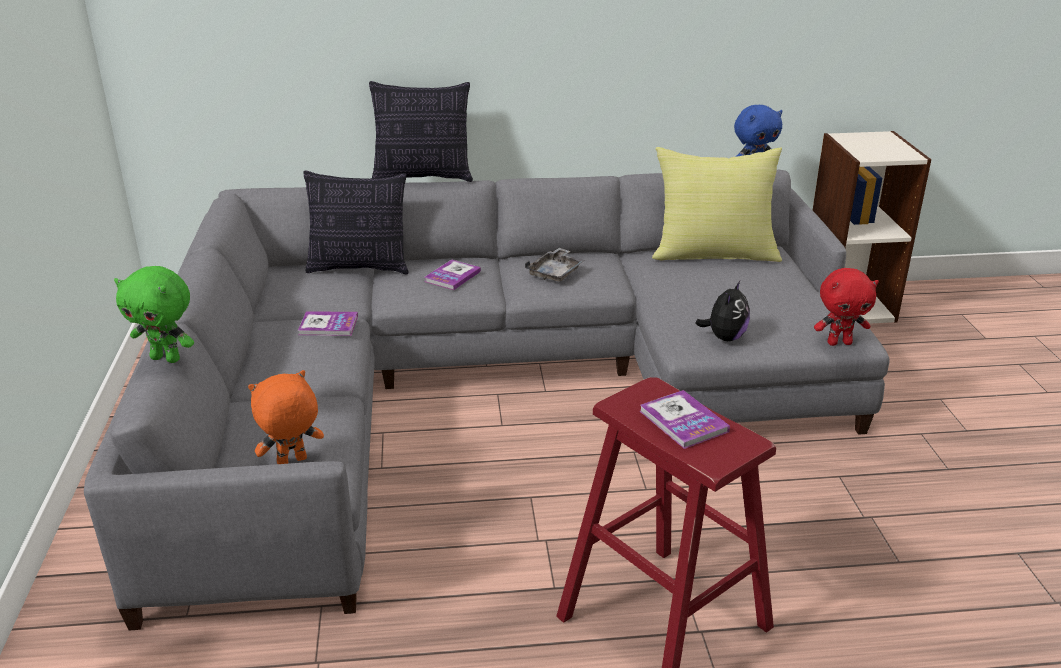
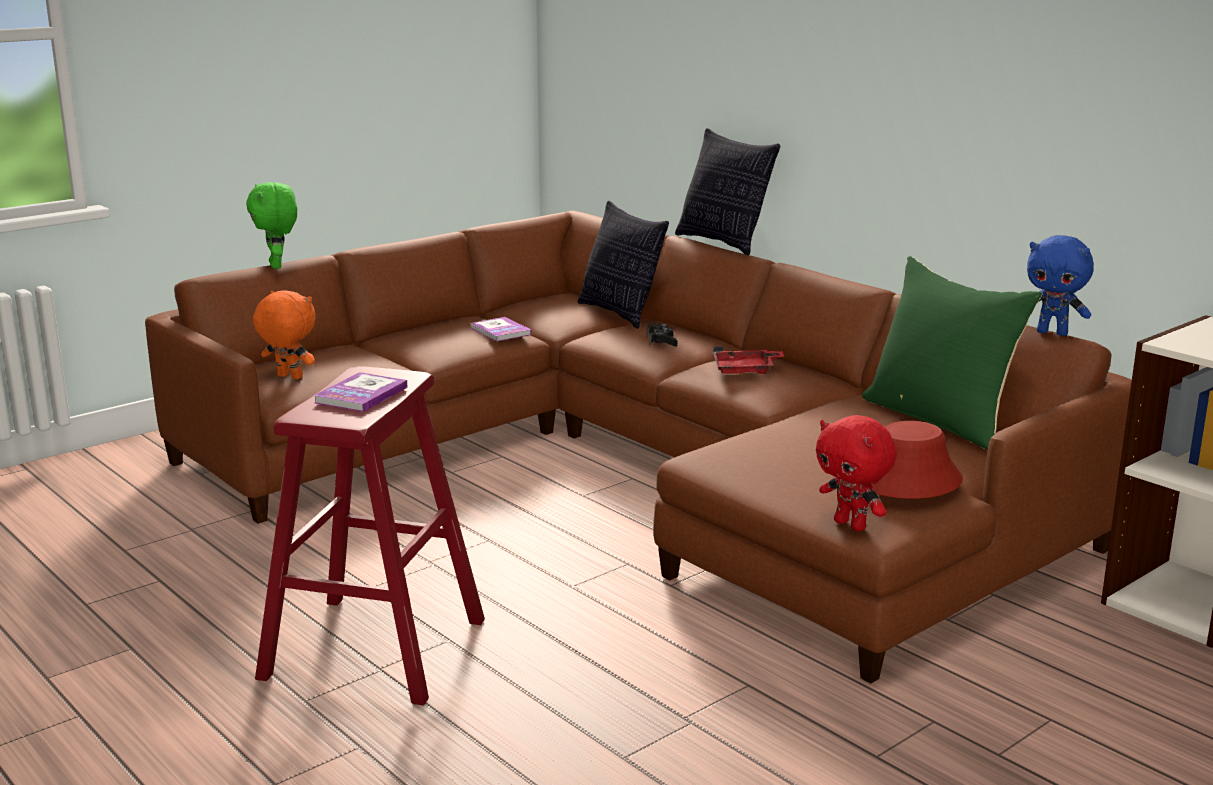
camera: 55 degrees right, 10 degrees down
grey sofa [84,170,890,631] -> brown sofa [145,211,1132,683]
book [425,259,481,290] -> black game controller [647,324,677,347]
grey tray [525,248,585,282] -> red tray [713,346,785,374]
yellow pillow [652,147,782,262] -> green pillow [862,256,1042,451]
plush toy [695,281,750,341] -> none
none -> red hat [871,421,963,499]

